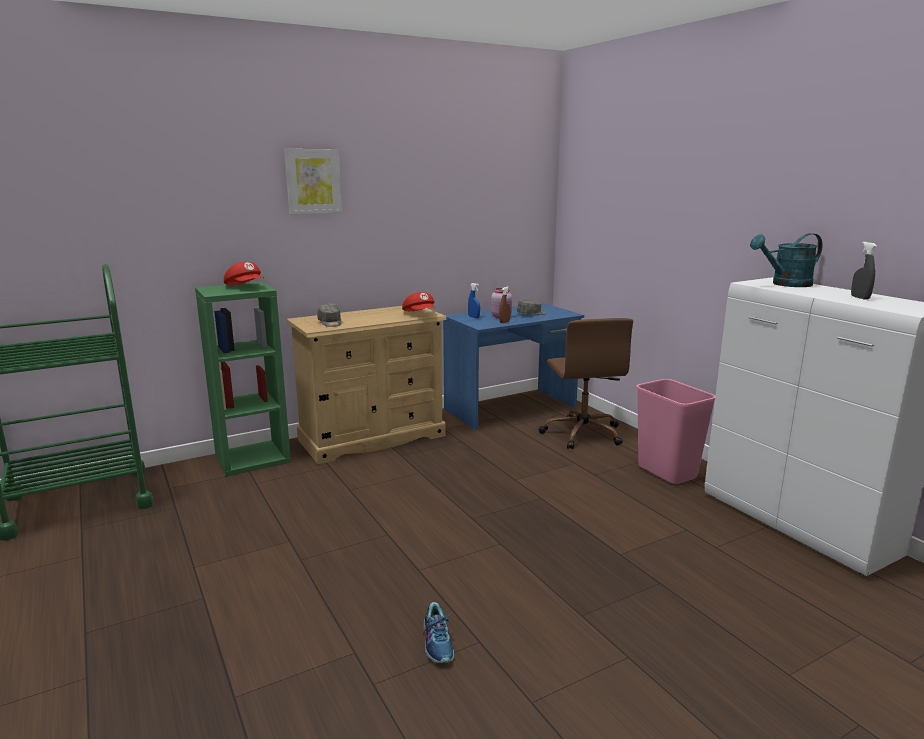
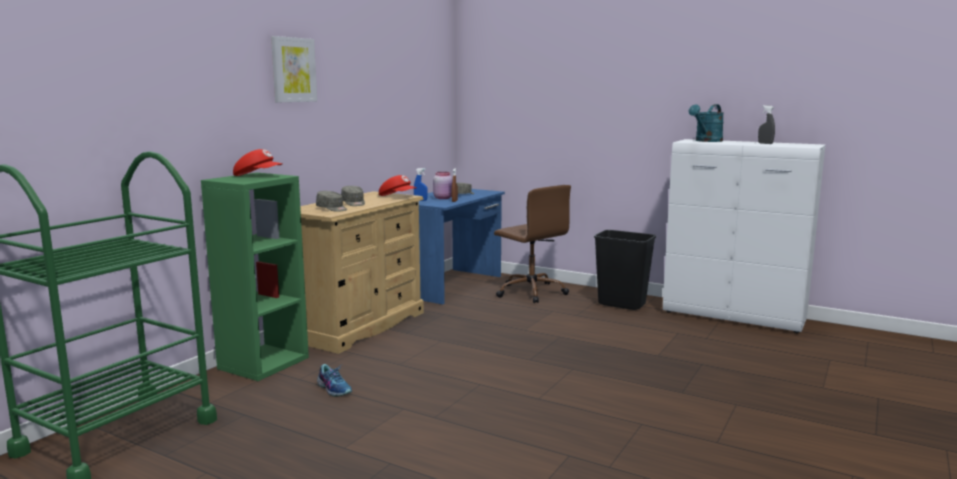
camera: 30 degrees left, 5 degrees down
shoe [423,602,454,663] -> shoe moved to [317,364,352,397]
pink trash can [636,379,715,484] -> black trash can [594,230,656,310]
none -> grey cap [341,186,365,206]

